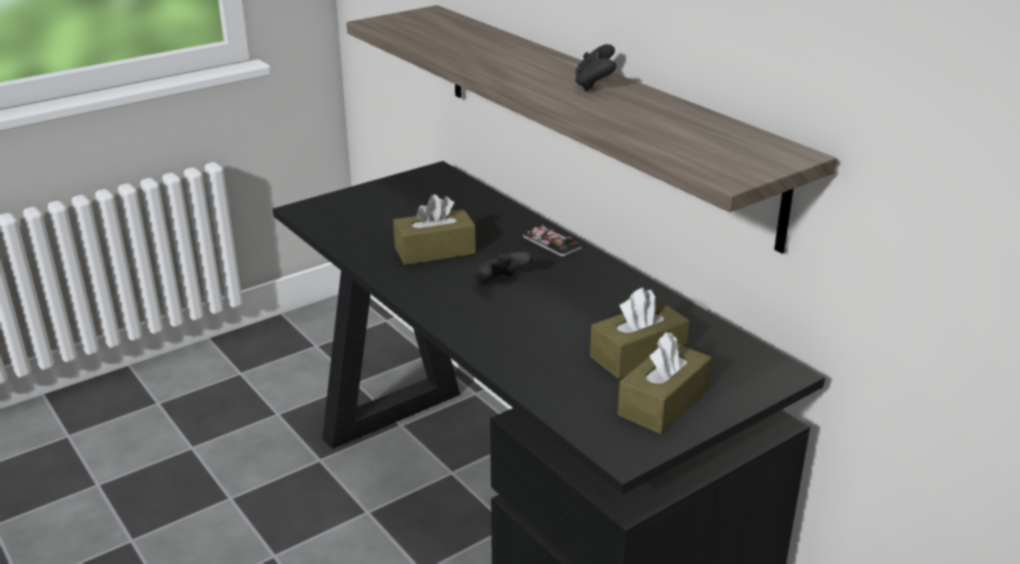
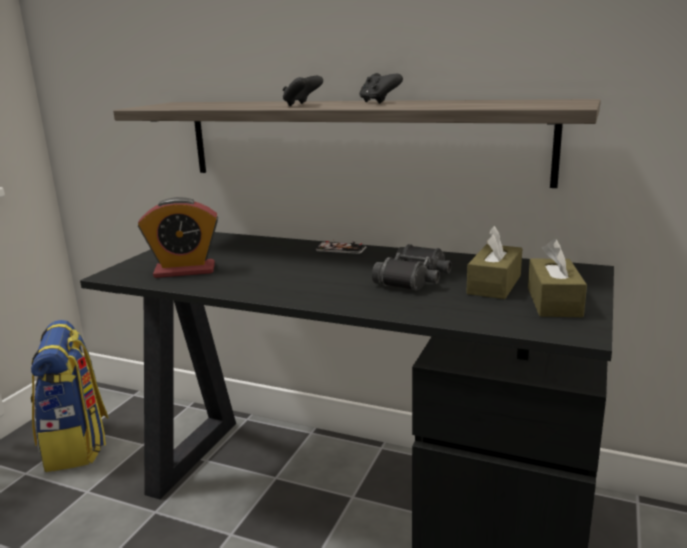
camera: 30 degrees left, 10 degrees down
brown tissue box [393,194,476,265] -> none
black game controller [474,251,532,286] -> black game controller moved to [283,76,323,106]
none -> backpack [31,320,109,472]
none -> alarm clock [138,197,218,278]
none -> black binoculars [372,244,452,290]

